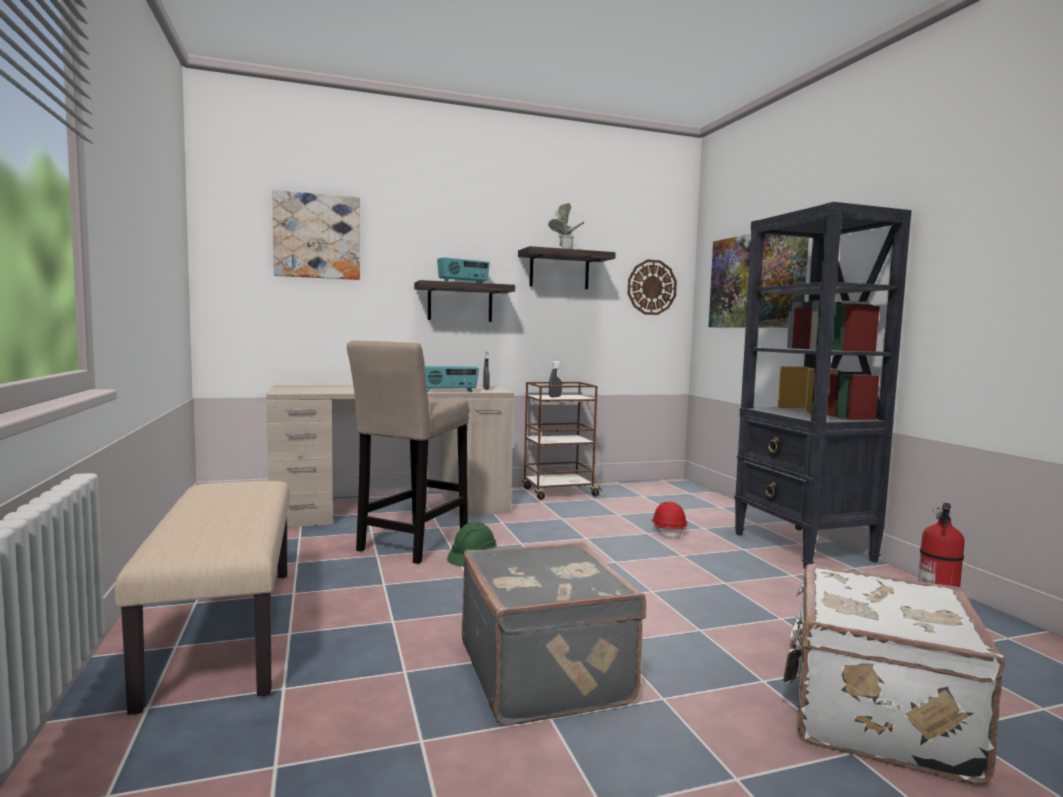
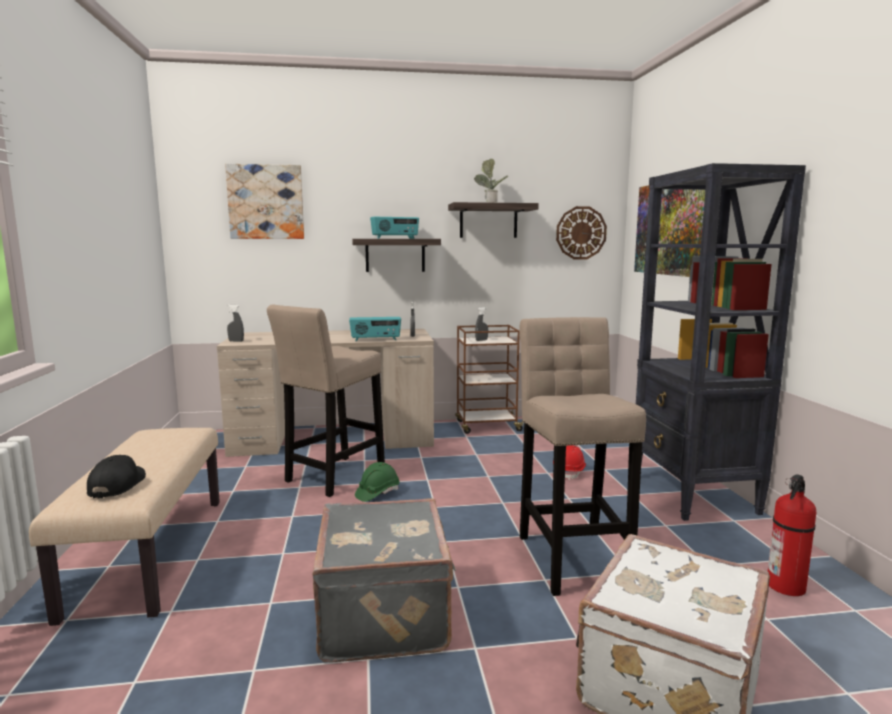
camera: 10 degrees right, 5 degrees up
none -> black cap [87,455,146,498]
none -> grey spray bottle [227,304,244,342]
none -> beige stool [519,317,646,596]

